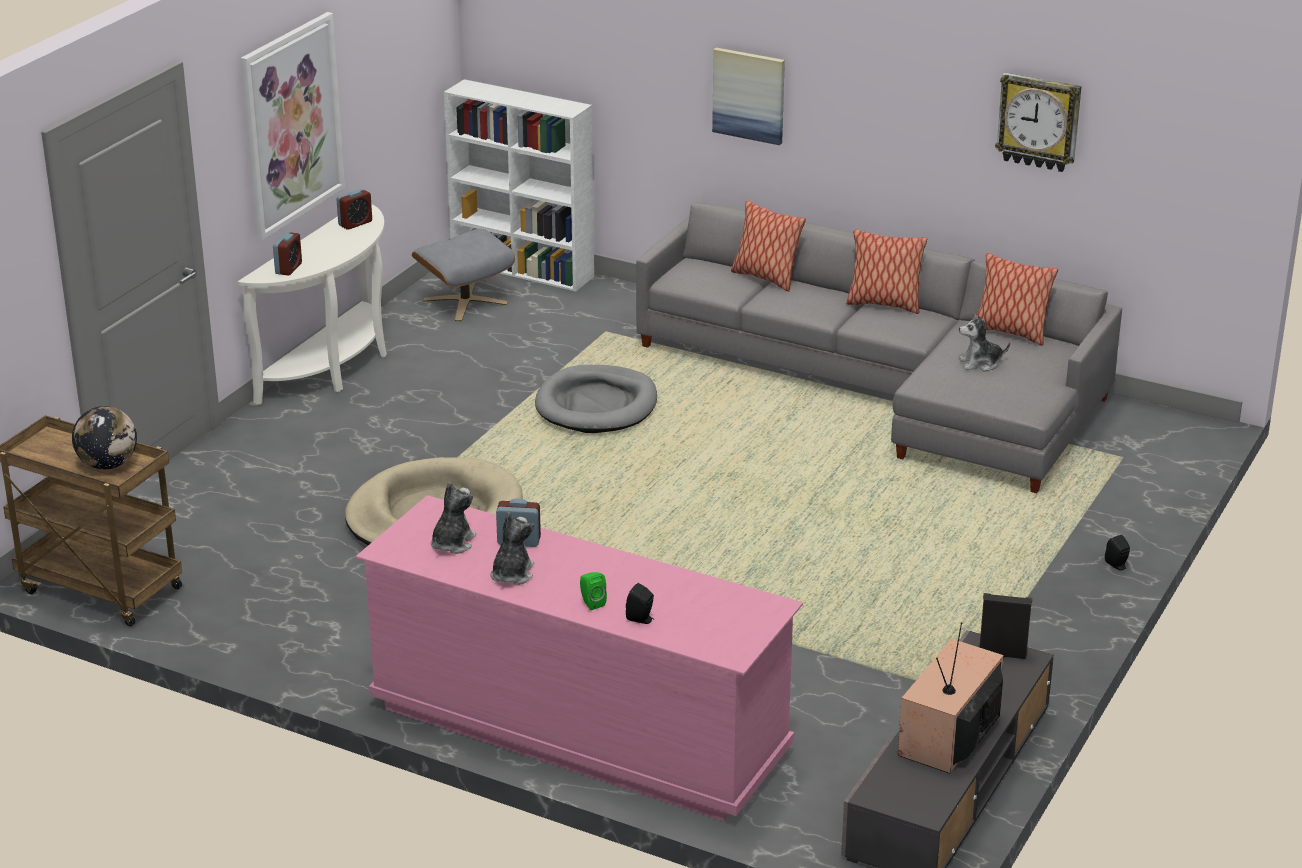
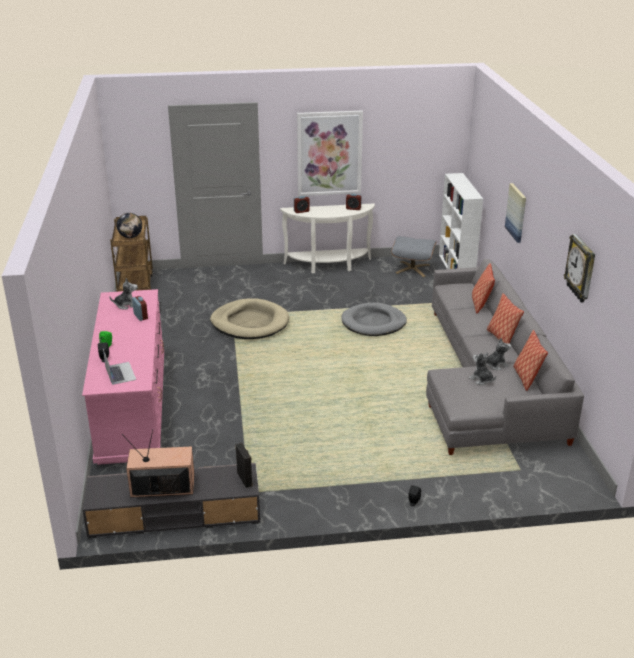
camera: 55 degrees right, 0 degrees up
plush toy [490,512,534,585] -> plush toy moved to [486,338,511,370]
none -> laptop [103,349,136,385]

